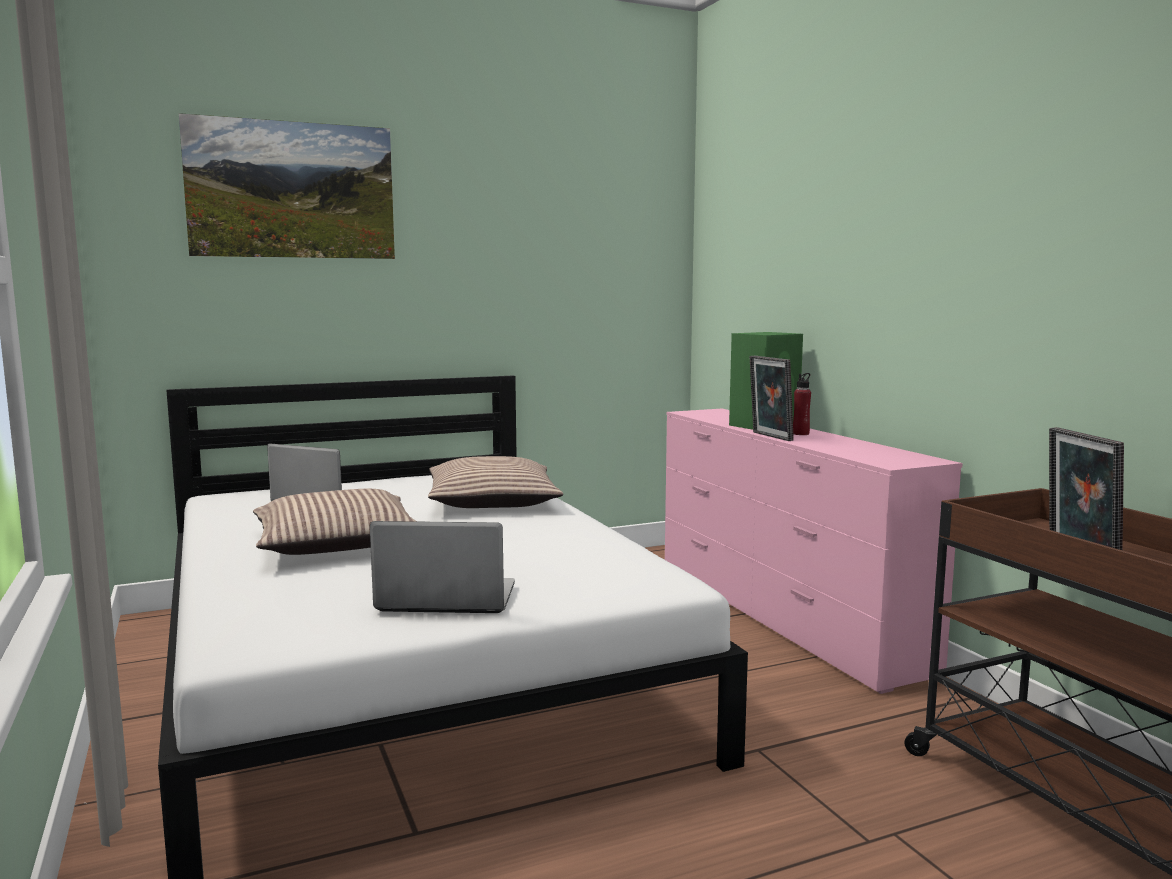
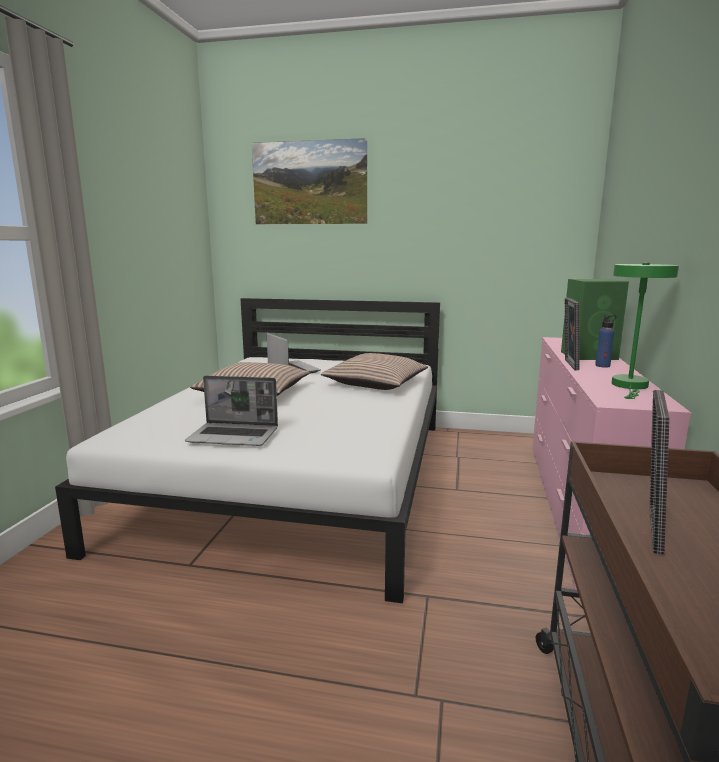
camera: 35 degrees right, 5 degrees up
laptop [370,521,515,613] -> laptop turned 150 degrees clockwise [185,376,278,446]
red bottle [793,373,811,435] -> blue bottle [595,315,616,368]
none -> green table lamp [612,263,679,399]

